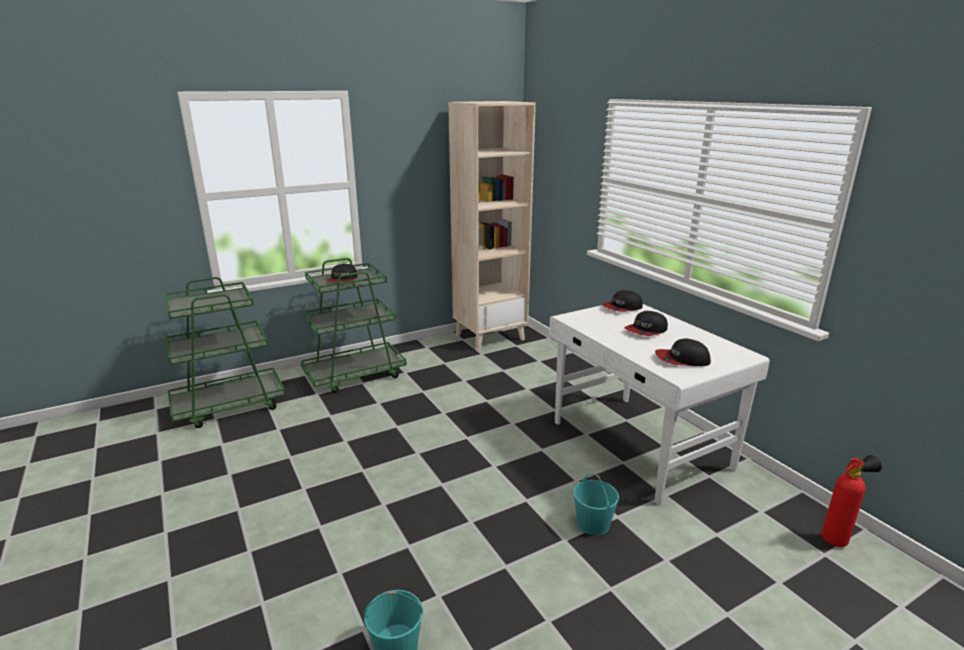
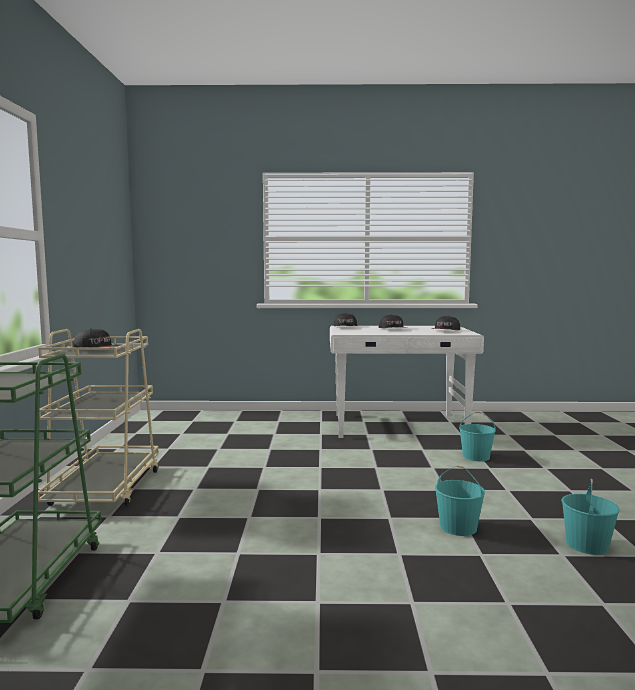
camera: 60 degrees left, 15 degrees down
green cart [301,258,407,393] -> beige cart [38,329,159,506]
beige bookcase [448,101,536,351] -> none
fire extinguisher [822,455,882,547] -> none
none -> turquoise bucket [435,466,485,536]

